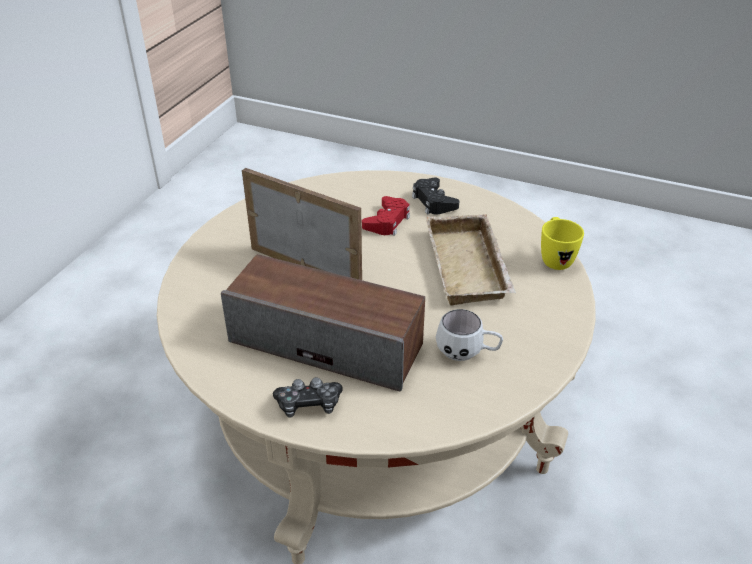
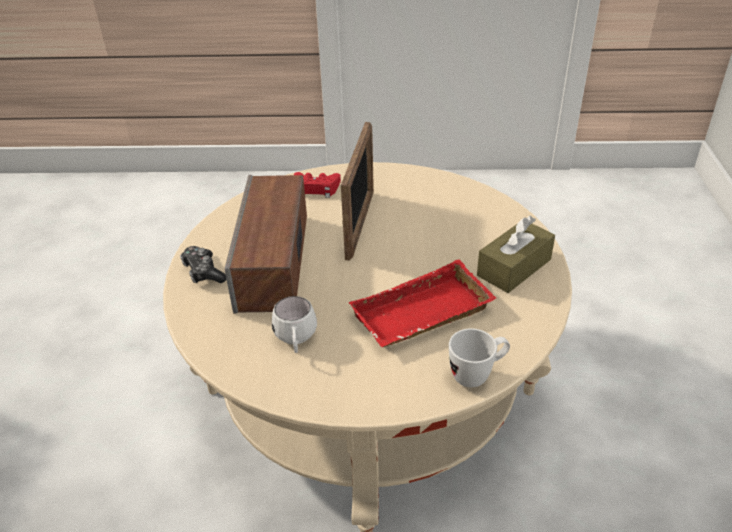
camera: 70 degrees right, 0 degrees up
red game controller [362,196,410,236] -> red game controller moved to [294,172,341,198]
black game controller [412,178,459,215] -> brown tissue box [477,216,555,293]
beige tray [426,214,516,306] -> red tray [348,259,496,347]
yellow mug [541,217,584,270] -> white mug [449,329,510,387]

